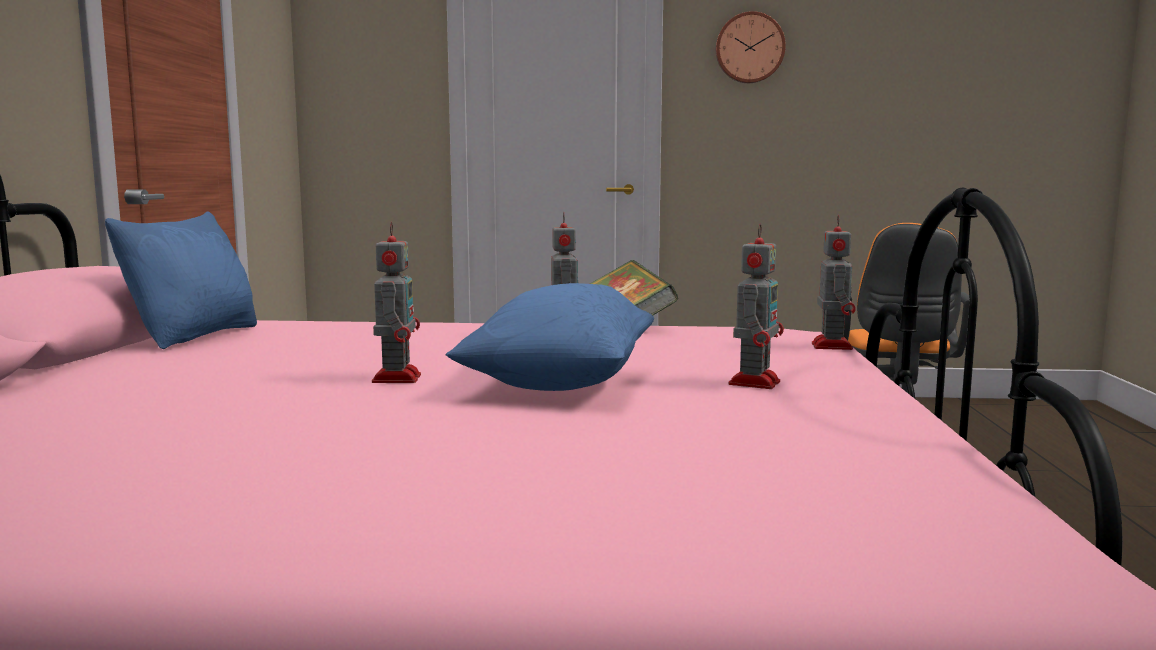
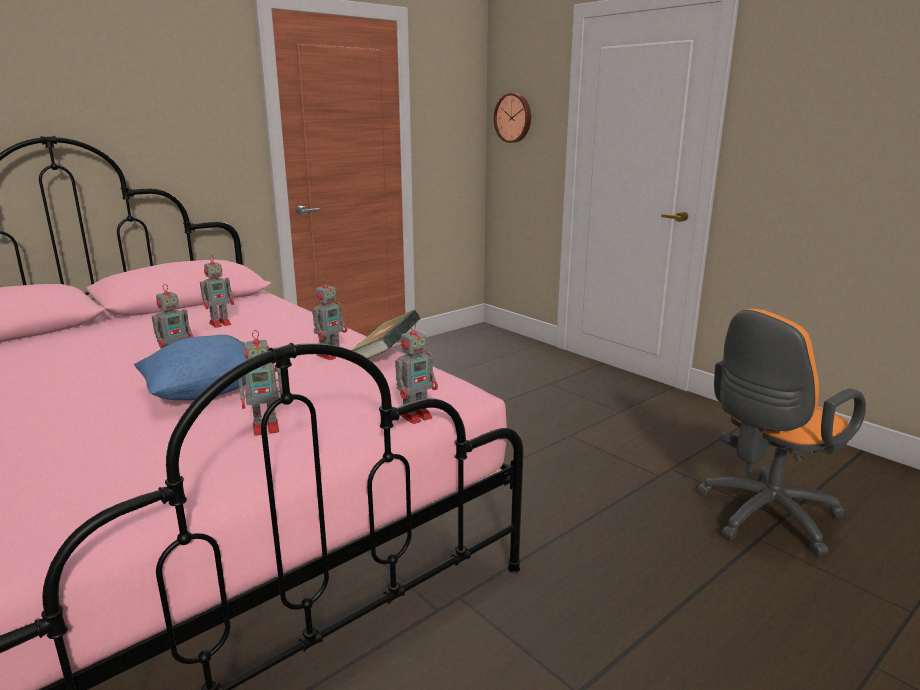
camera: 45 degrees right, 10 degrees up
blue pillow [105,211,257,349] -> none
wall clock [716,11,786,83] -> wall clock moved to [494,93,531,143]
none -> toy robot [200,255,234,328]

